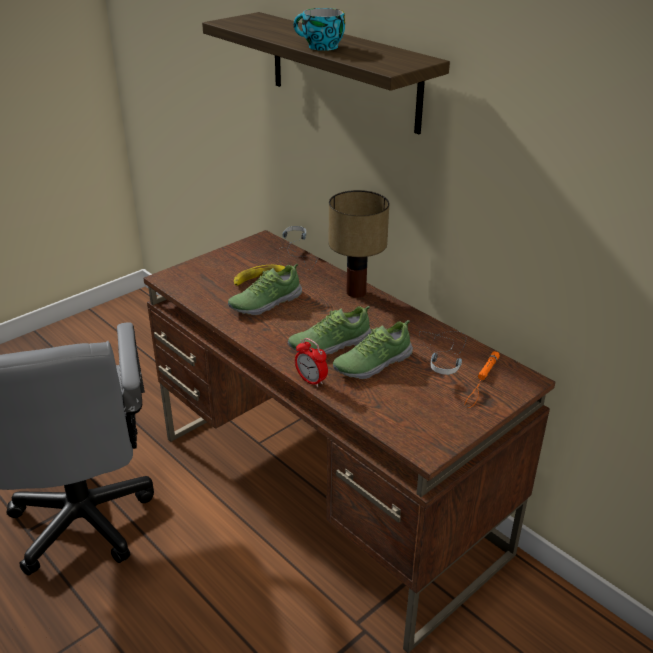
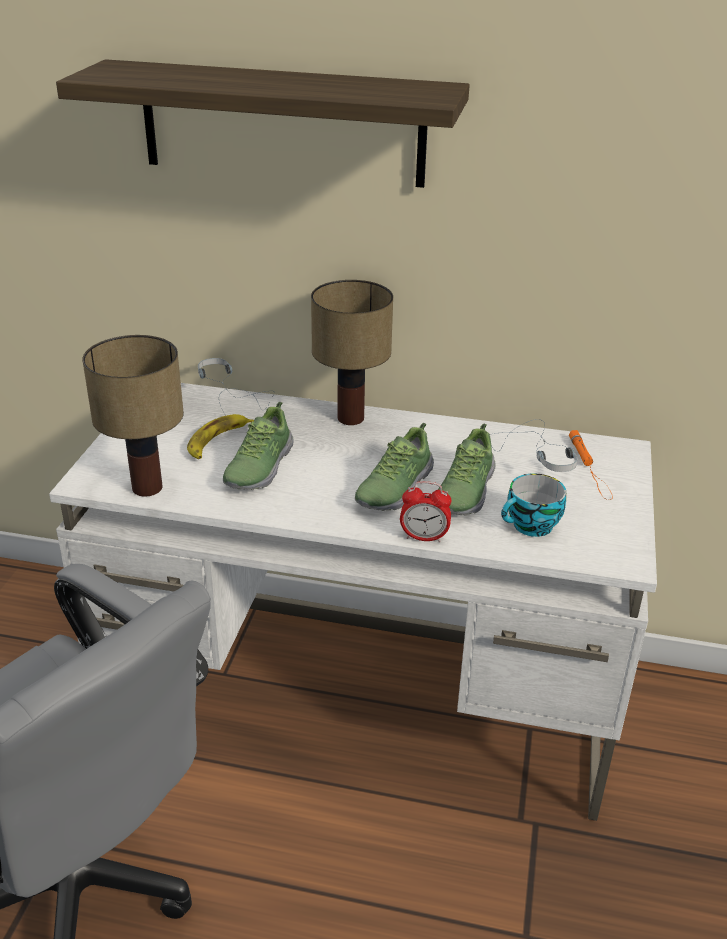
camera: 35 degrees left, 0 degrees up
brown desk [143,230,556,653] -> white desk [49,383,657,821]
cup [293,8,345,51] -> cup moved to [501,474,566,537]
none -> table lamp [82,335,184,497]

